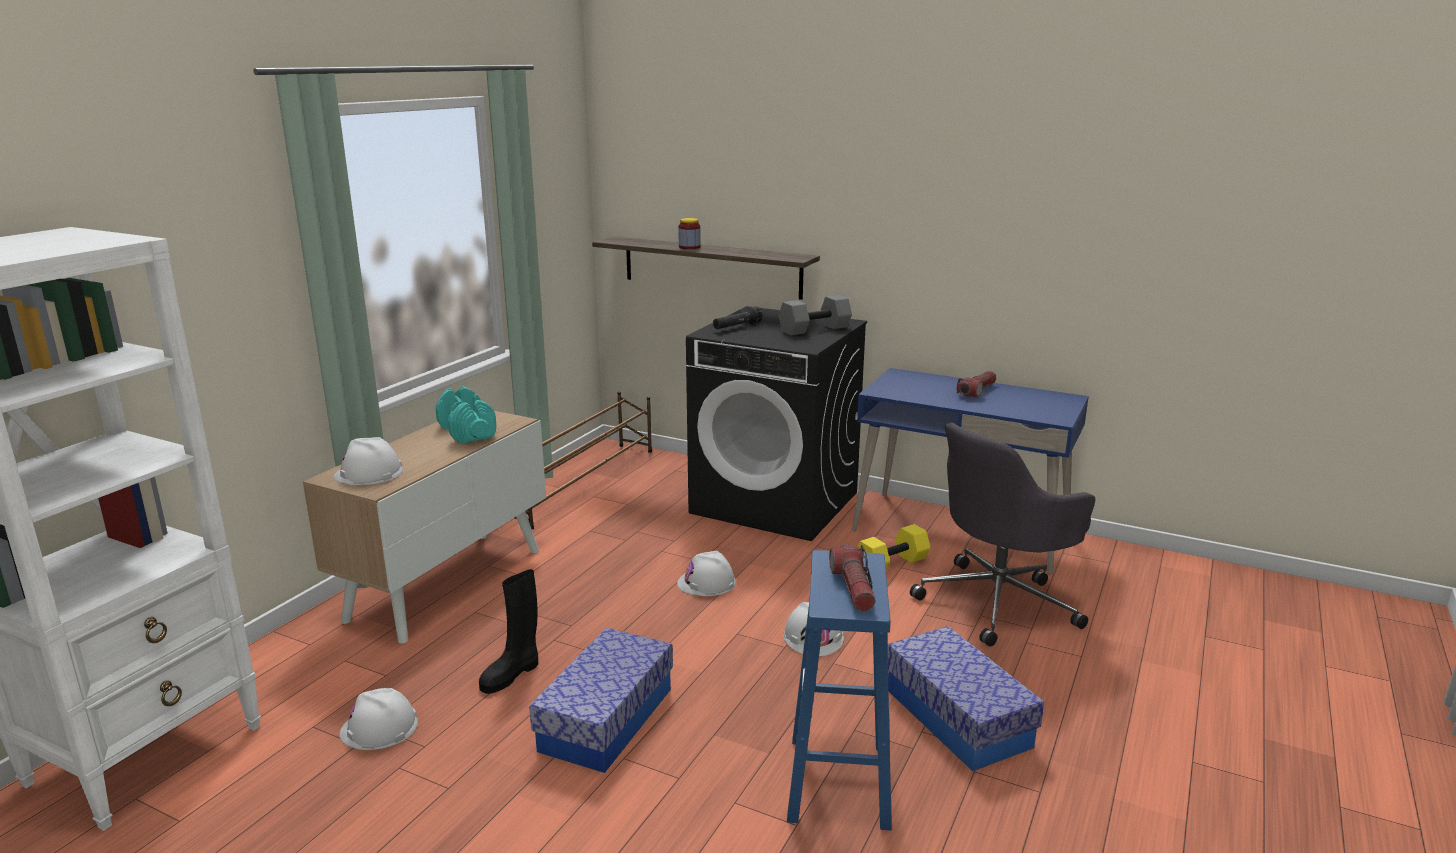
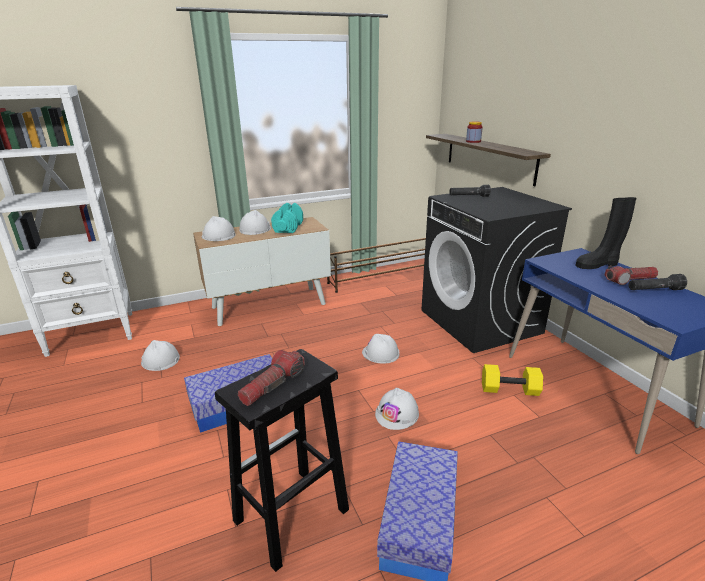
camera: 40 degrees right, 5 degrees up
black boot [479,569,538,694] -> black boot moved to [575,197,636,269]
grey dumbbell [779,295,852,336] -> none
blue stool [787,550,892,831] -> black stool [215,349,349,572]
grey office chair [910,423,1095,647] -> none
none -> white hard hat [239,210,271,235]
none -> black flashlight [629,274,687,290]

